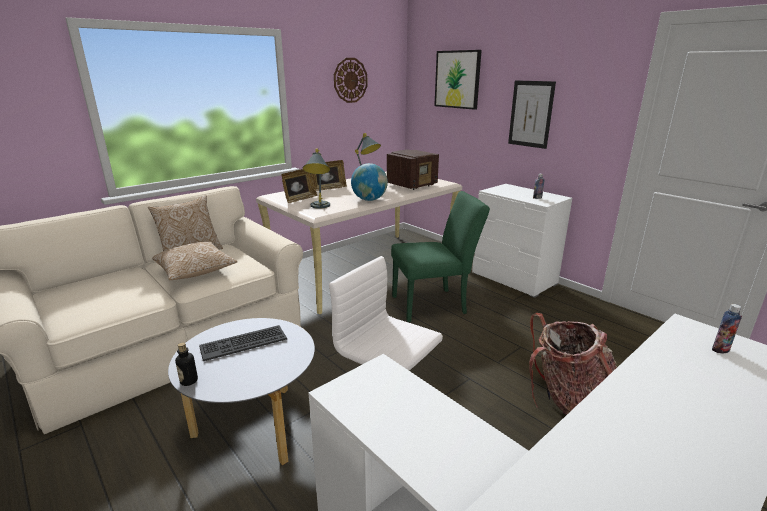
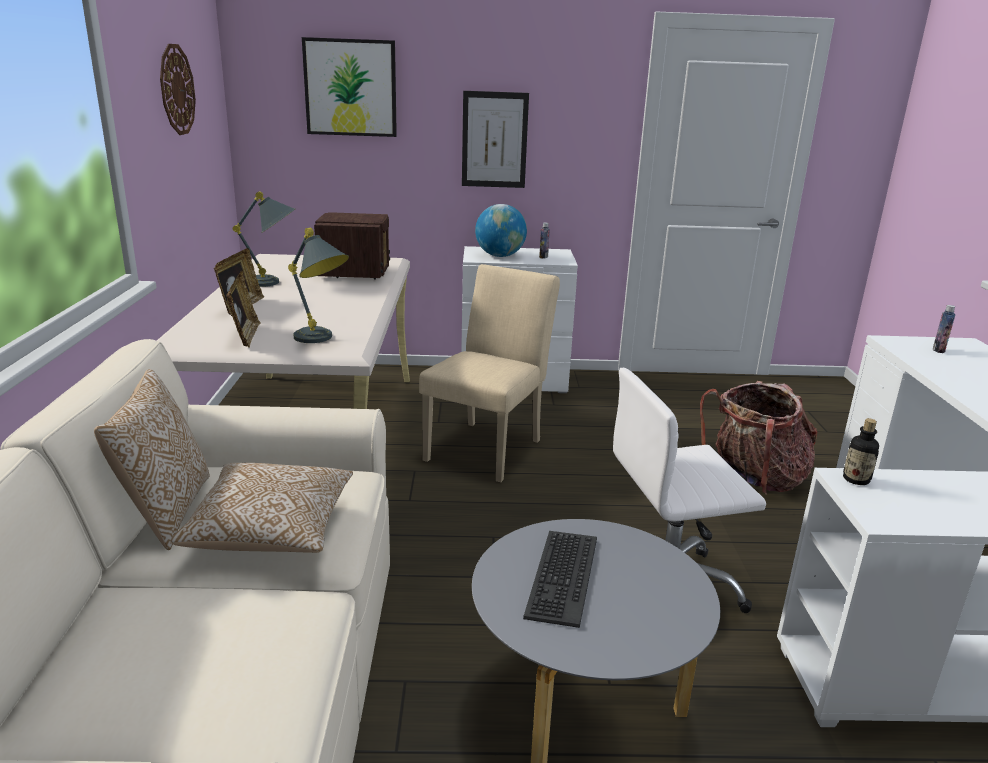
camera: 50 degrees left, 0 degrees up
bottle [175,342,198,386] -> bottle moved to [843,418,879,485]
globe [351,163,388,201] -> globe moved to [475,204,527,257]
green chair [391,191,490,322] -> beige chair [419,264,560,482]

